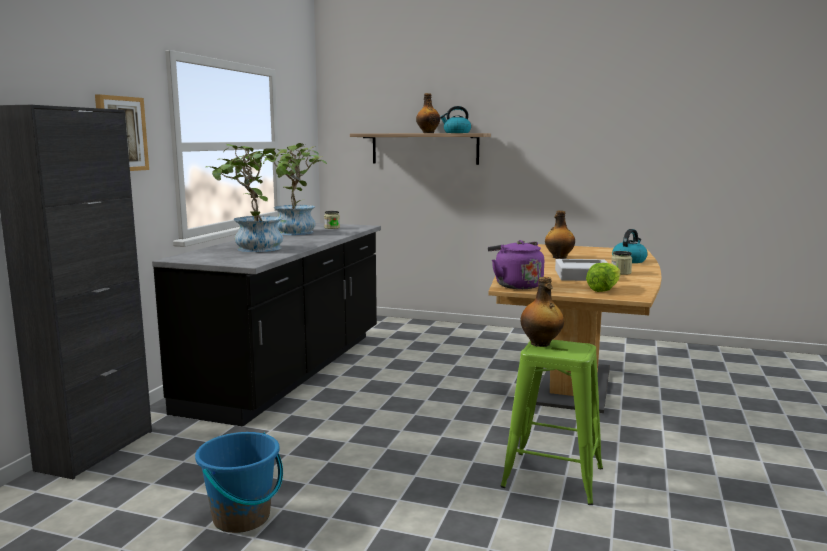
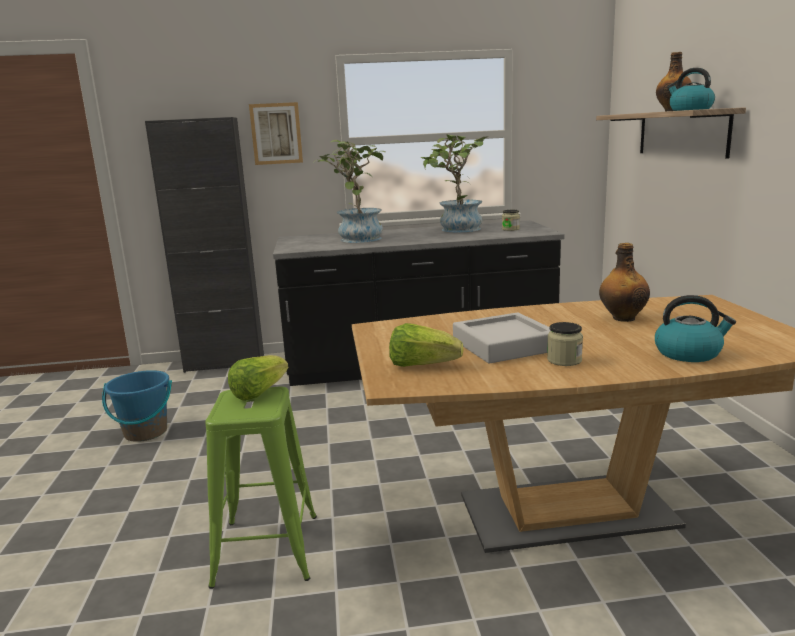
camera: 65 degrees right, 5 degrees up
purple kettle [488,240,544,289] -> none
bottle [520,277,564,347] -> lettuce [228,355,289,401]

